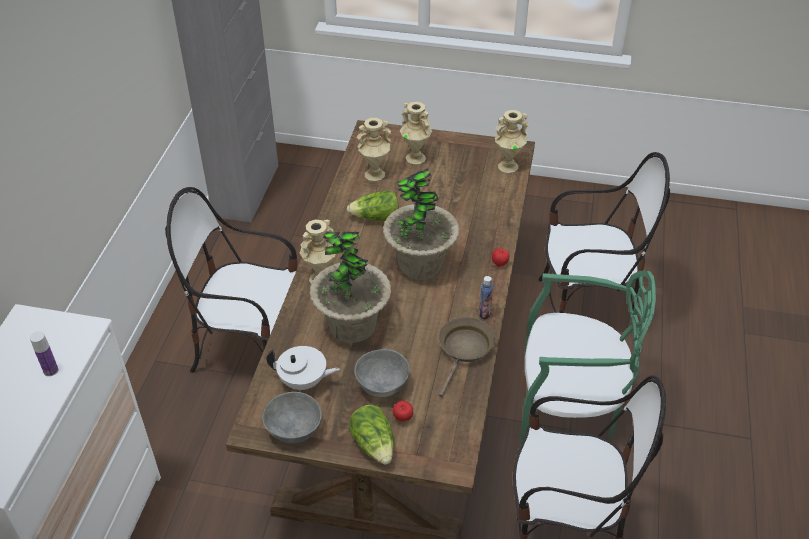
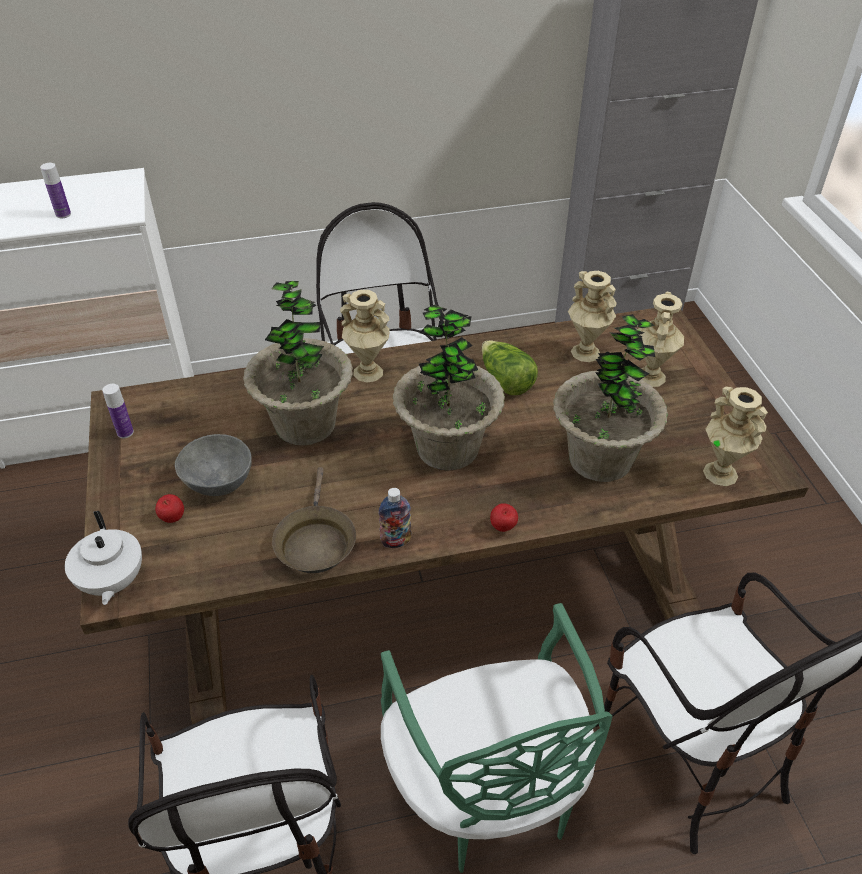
camera: 65 degrees right, 0 degrees up
grey bowl [262,392,322,443] -> bottle [102,384,134,438]
white teapot [267,346,340,392] -> white teapot moved to [65,511,142,605]
lettuce [349,405,394,465] -> none
brown frying pan [439,317,495,397] -> brown frying pan turned 90 degrees clockwise [272,467,356,573]
none -> potted plant [553,314,668,482]

